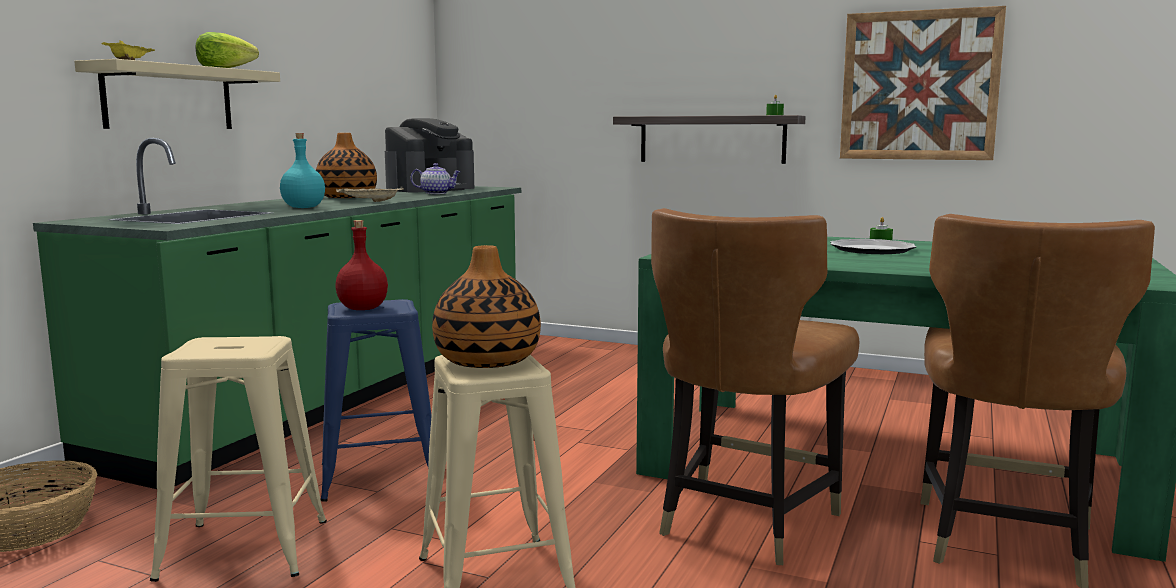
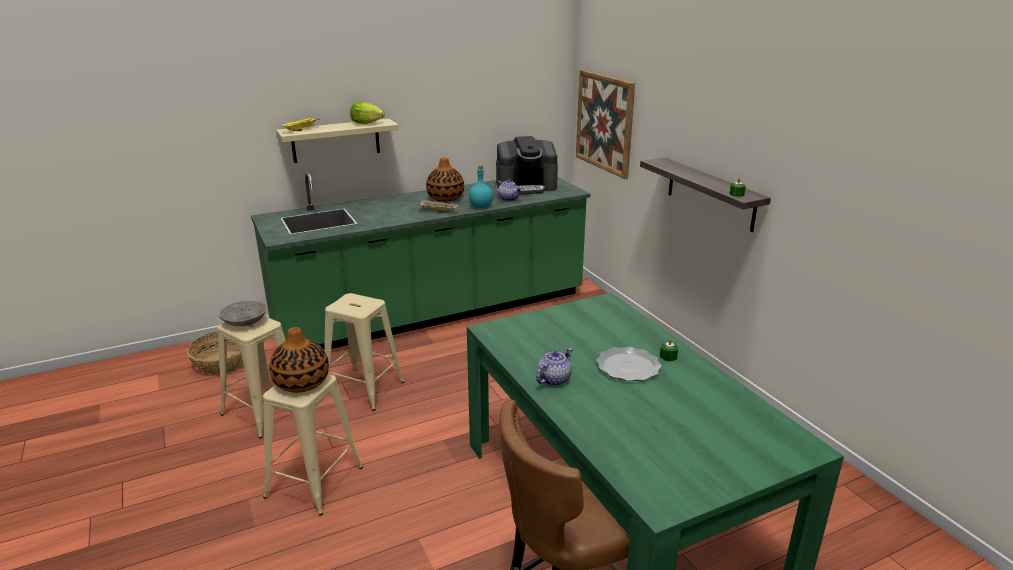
camera: 40 degrees right, 15 degrees up
turquoise bottle [280,133,325,208] -> turquoise bottle moved to [469,165,493,208]
blue stool [321,299,432,502] -> beige stool [324,293,405,411]
red bottle [335,220,388,310] -> none
brown chair [651,208,859,565] -> none
picture [840,6,1006,160] -> picture moved to [576,70,635,179]
none -> grey bowl [219,301,267,326]
none -> teapot [536,348,573,386]

